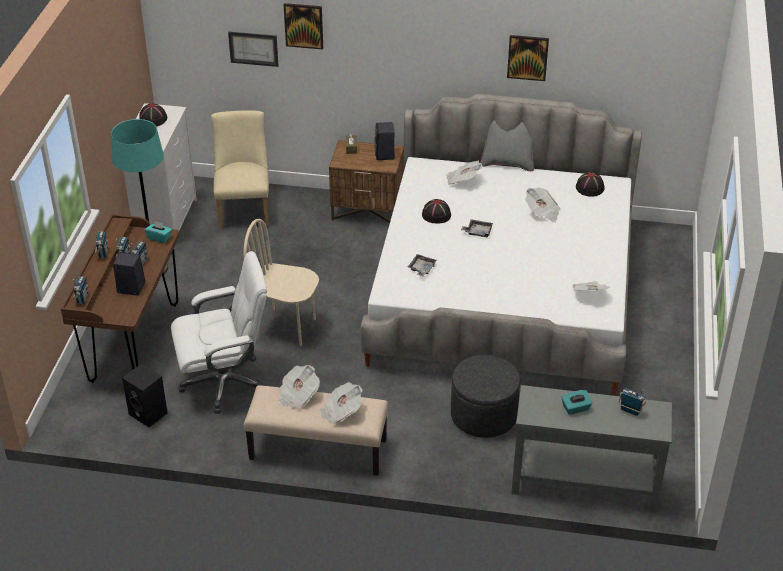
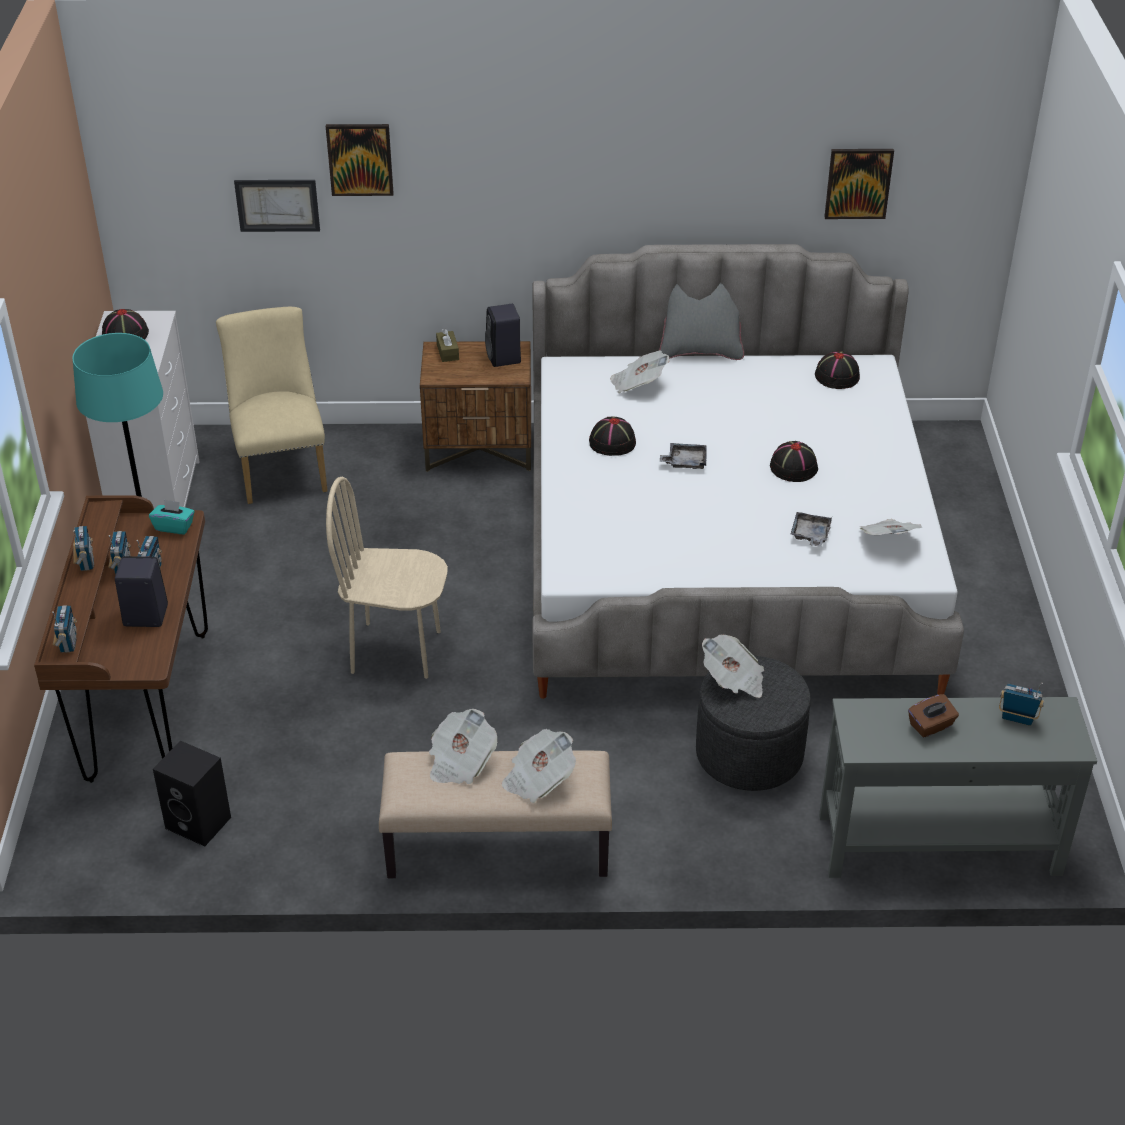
camera: 10 degrees left, 0 degrees up
white office chair [171,251,267,414] -> none
grey tray [408,254,437,276] -> grey tray moved to [791,512,832,547]
picture [507,35,549,81] -> picture moved to [824,149,894,219]
newspaper [525,187,560,222] -> newspaper moved to [702,635,764,698]
turquoise tissue box [562,390,592,415] -> brown tissue box [908,694,959,737]
none -> black hat [770,441,818,482]

